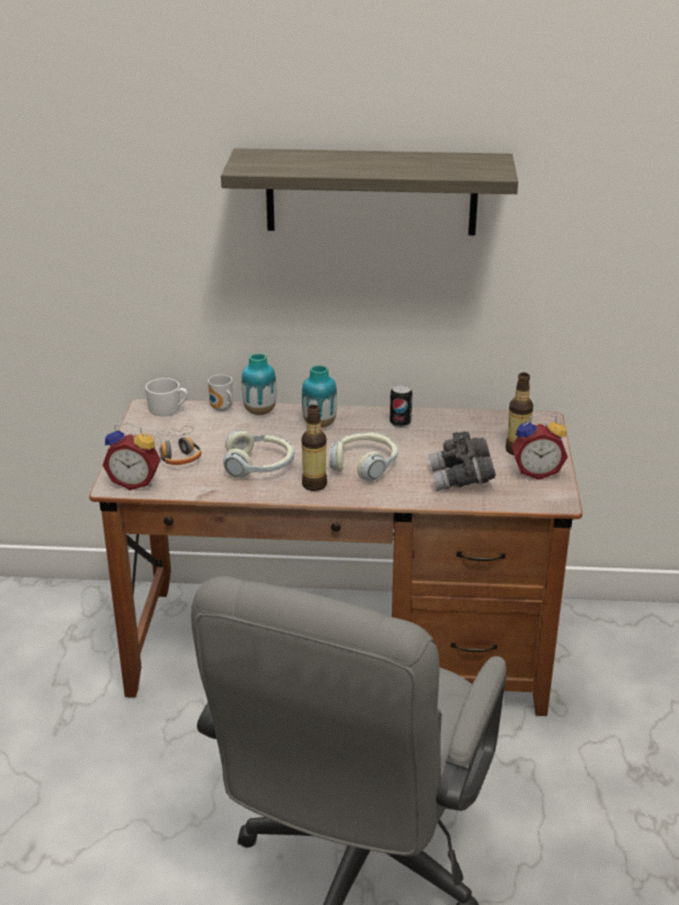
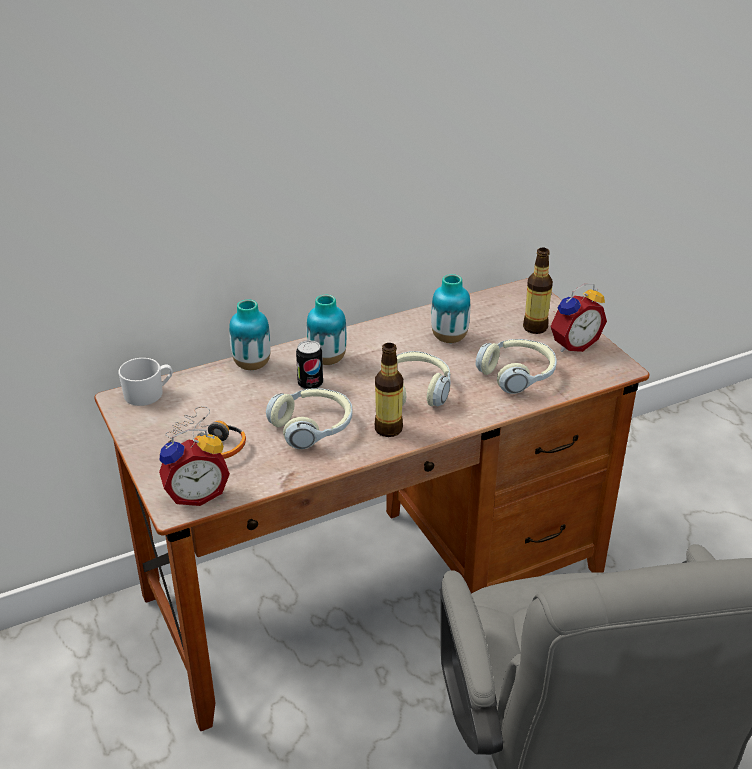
camera: 30 degrees left, 5 degrees up
mug [208,375,233,411] -> none
shelf [221,148,518,235] -> none
can [390,384,413,427] -> can moved to [296,340,323,389]
grey binoculars [429,431,496,491] -> headphones [476,339,557,394]
none -> vase [431,274,470,343]

